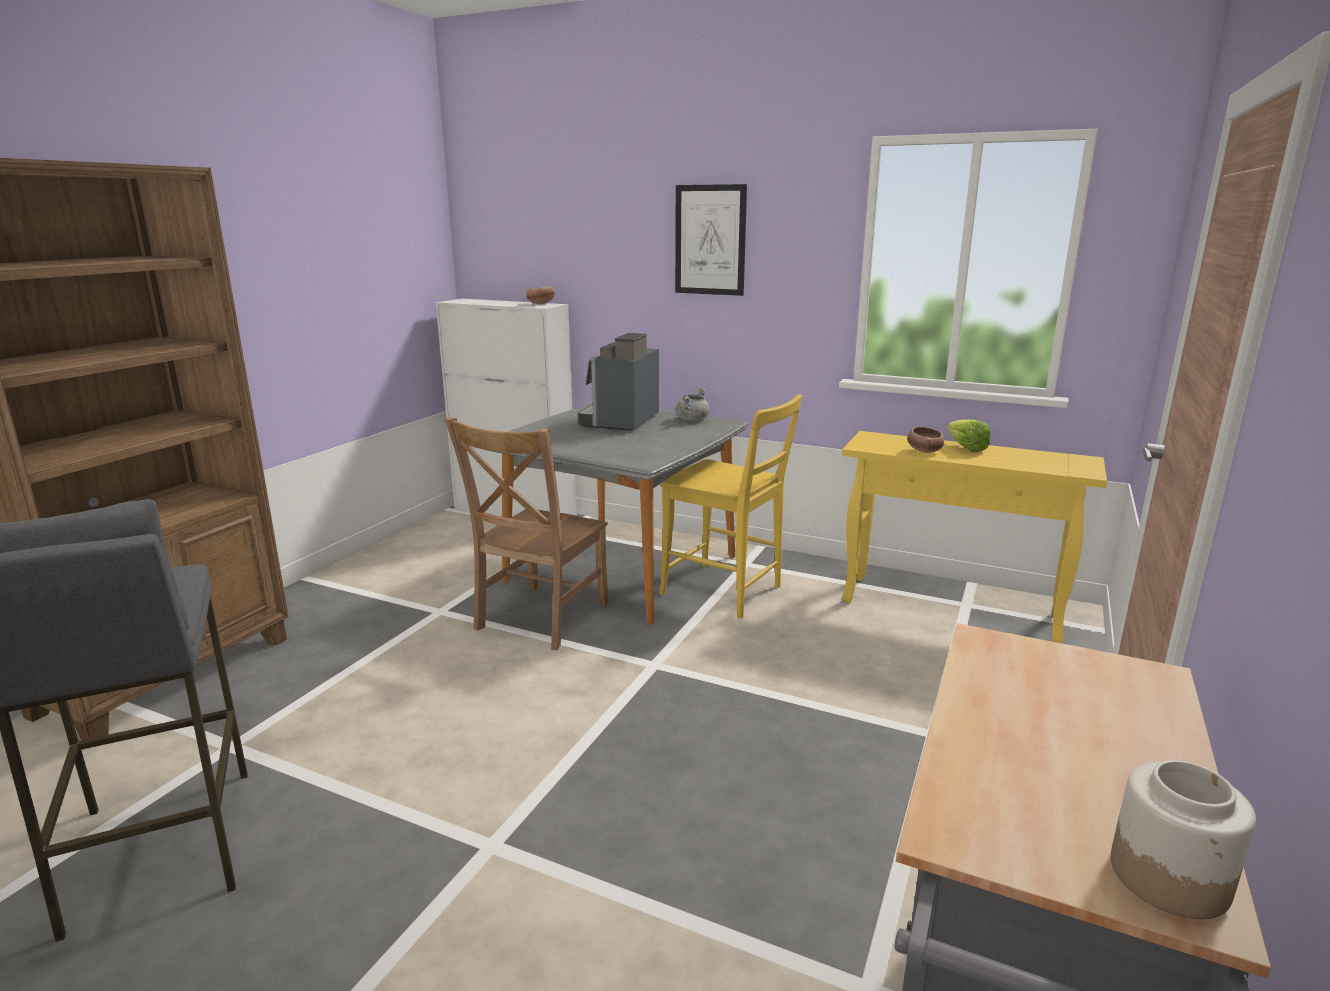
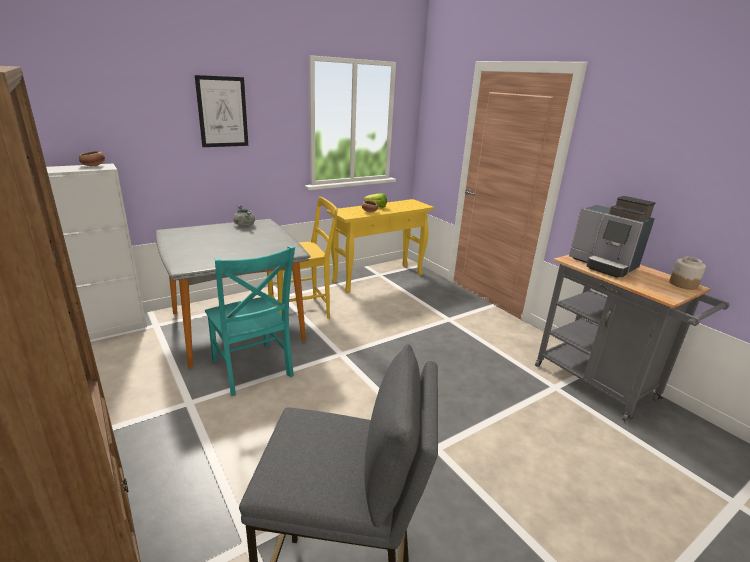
camera: 60 degrees left, 5 degrees up
brown chair [445,417,608,650] -> turquoise chair [205,246,295,396]
coffee machine [578,333,659,431] -> coffee machine moved to [569,196,655,278]

